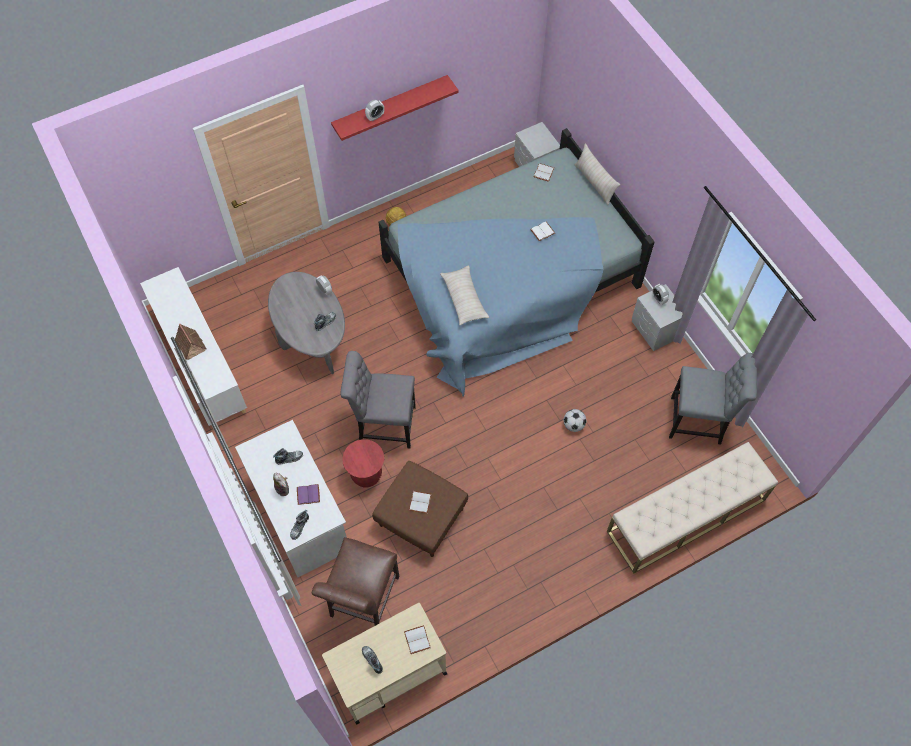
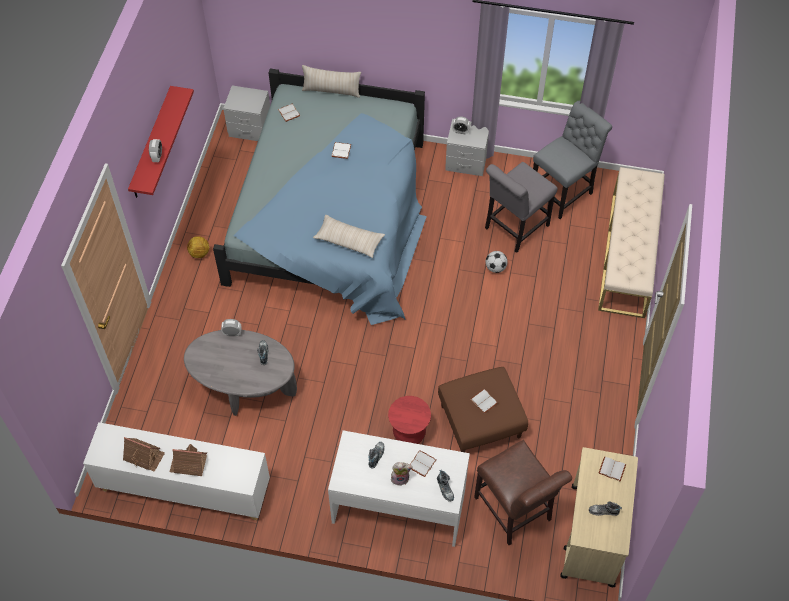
camera: 50 degrees left, 5 degrees down
purple book [297,484,320,505] -> white book [410,450,437,477]
grey chair [341,351,416,448] -> grey chair moved to [485,162,558,253]
none -> toy house [123,437,165,472]

